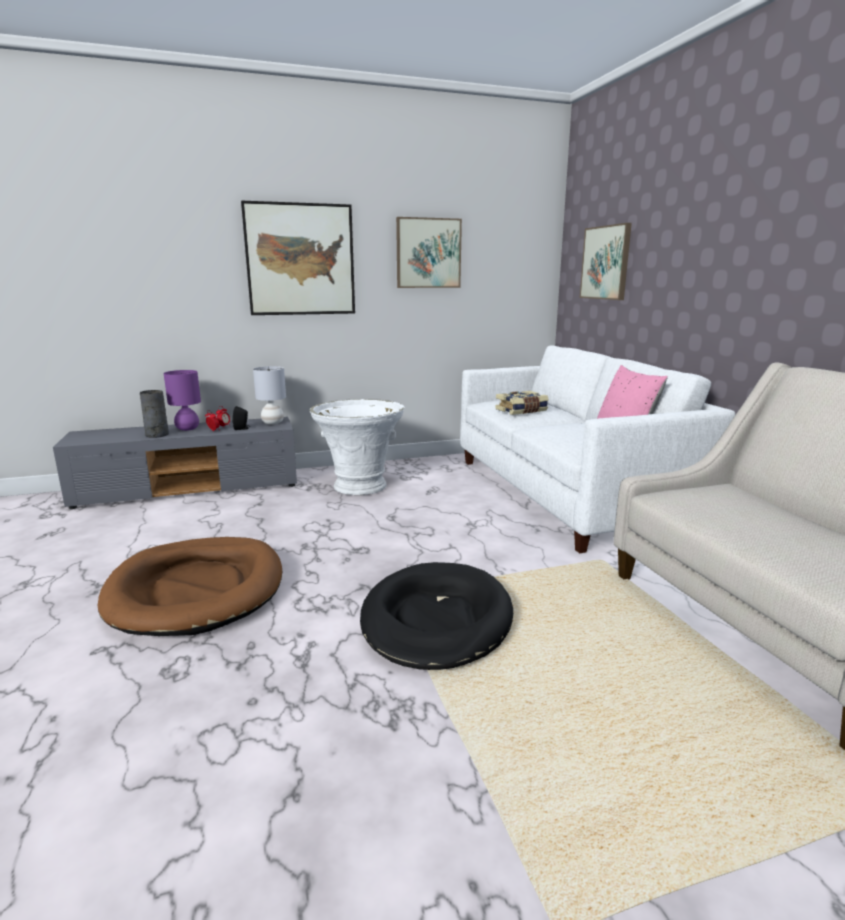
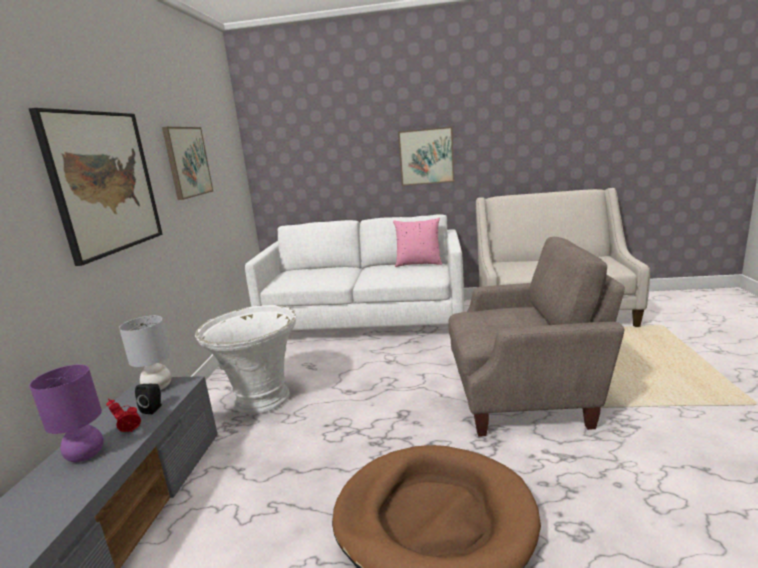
camera: 65 degrees left, 0 degrees up
grey vase [140,390,169,438] -> none
black dog bed [360,562,513,670] -> beige armchair [448,237,625,437]
book [495,391,549,415] -> none
picture [580,223,632,300] -> picture moved to [398,127,454,186]

